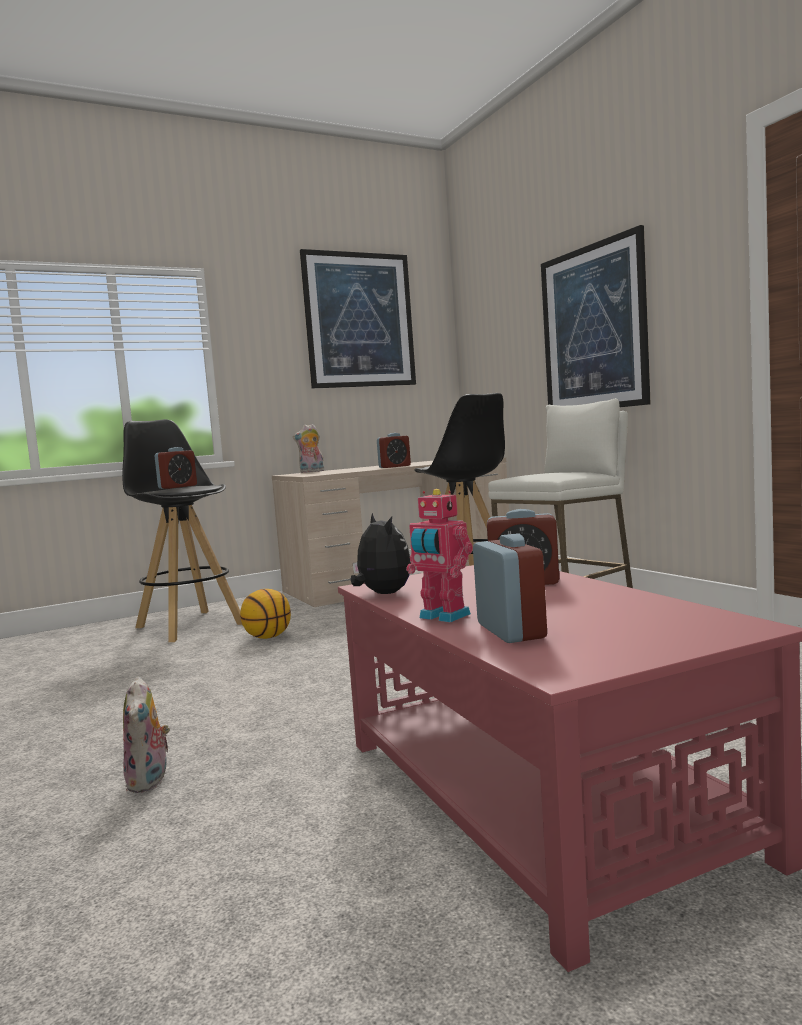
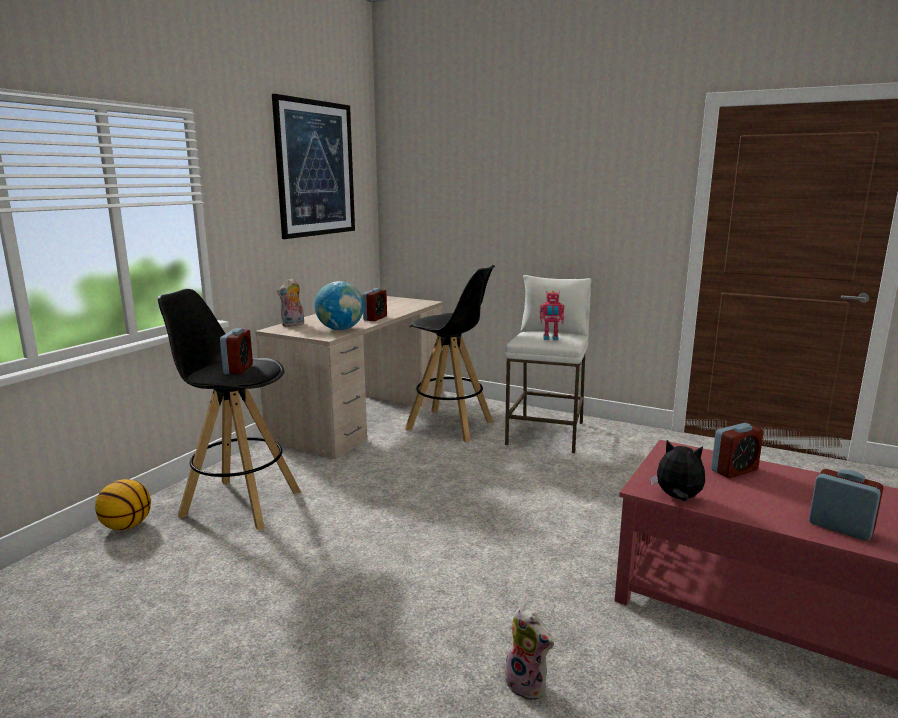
camera: 35 degrees left, 10 degrees up
basketball [240,589,291,639] -> basketball moved to [95,479,151,530]
toy robot [406,489,473,622] -> toy robot moved to [540,291,565,340]
picture [541,225,651,407] -> none
none -> globe [315,281,364,330]

